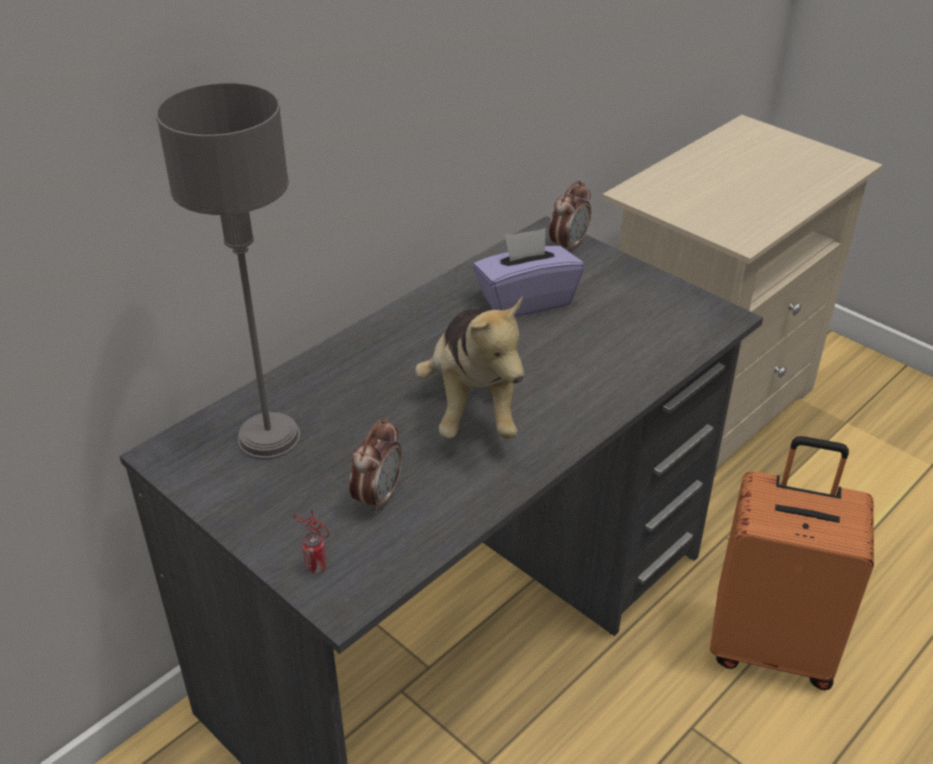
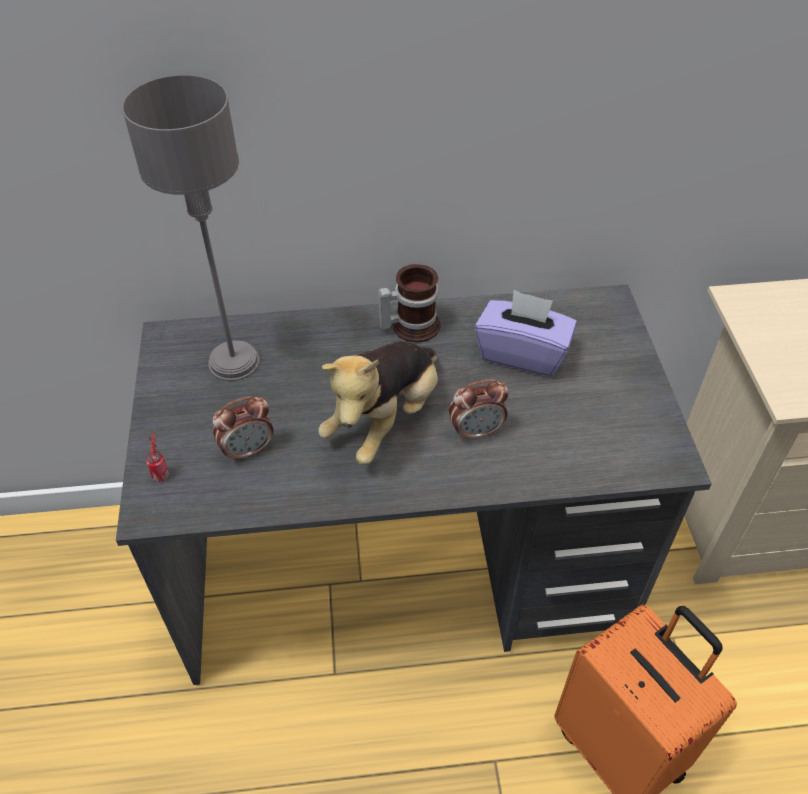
camera: 40 degrees right, 10 degrees up
alarm clock [549,181,591,251] -> alarm clock moved to [449,380,509,441]
none -> mug [378,264,441,342]

